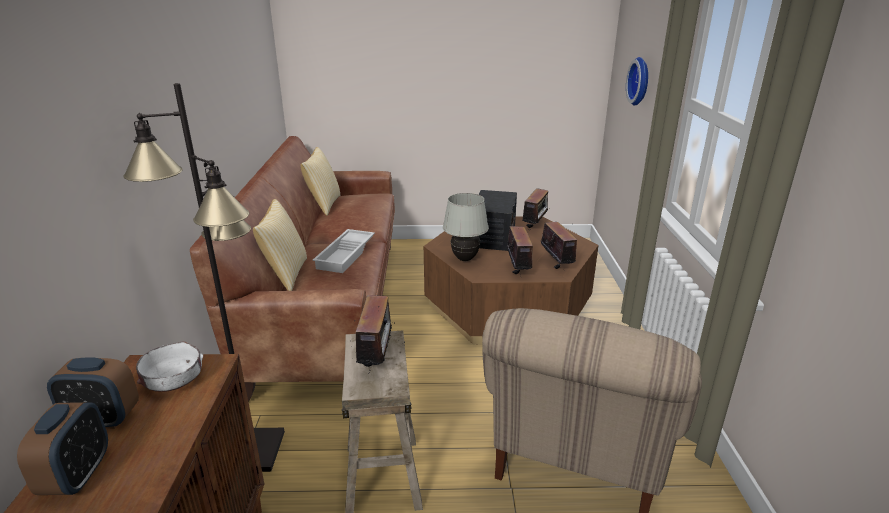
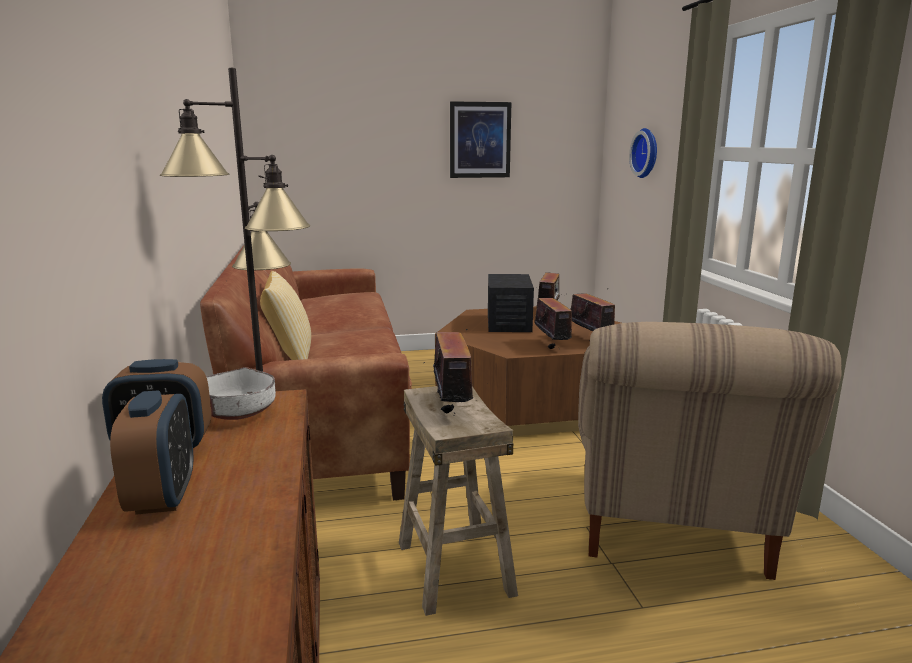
camera: 10 degrees left, 10 degrees down
pillow [300,147,340,216] -> none
white tray [312,229,375,273] -> none
white table lamp [443,193,489,261] -> none
none -> picture [450,101,511,178]

